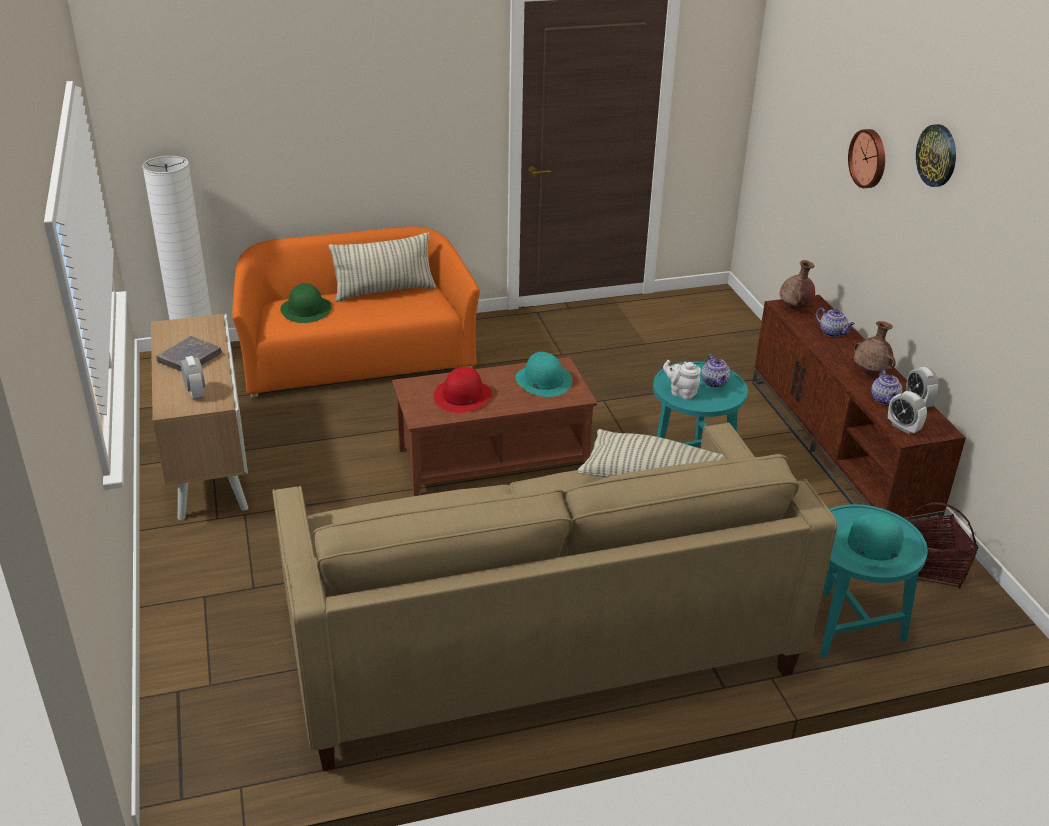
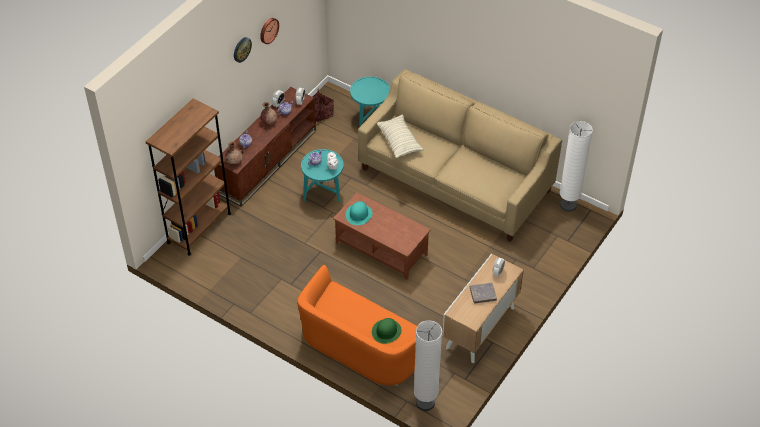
camera: 130 degrees left, 15 degrees up
pillow [329,232,436,302] -> none
red hat [434,367,492,413] -> none
turquoise hat [835,513,913,567] -> none
wall clock [848,129,885,188] -> wall clock moved to [260,18,279,44]
none -> brown bookcase [146,98,231,256]
none -> white floor lamp [560,121,593,212]

